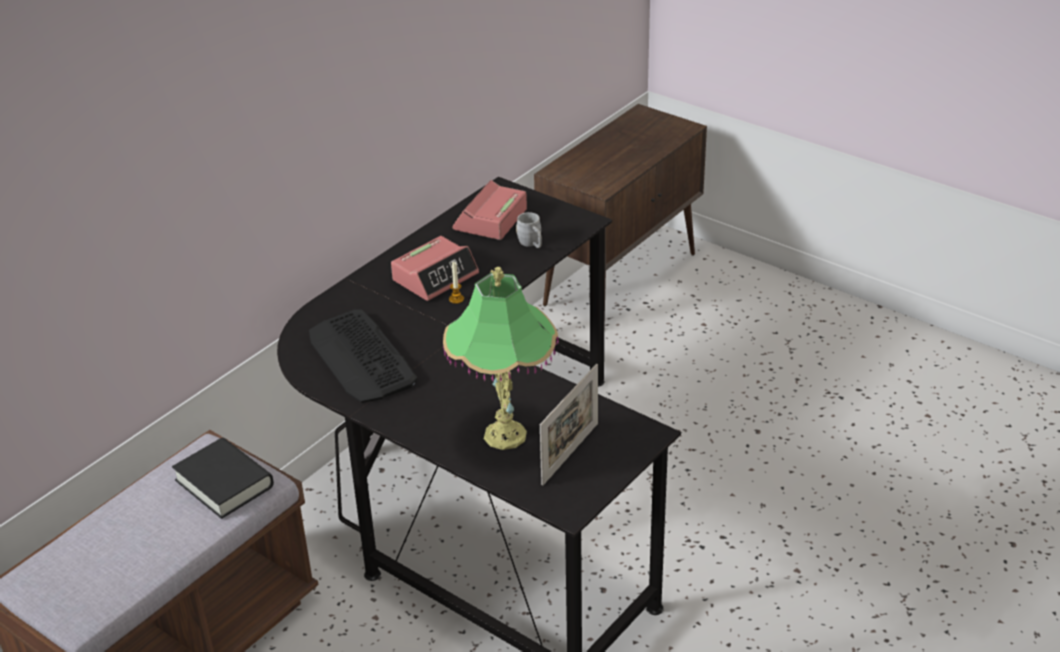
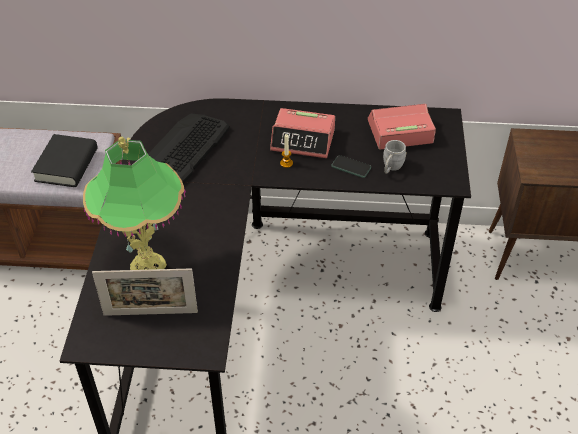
camera: 55 degrees right, 10 degrees up
none -> phone [331,155,371,178]

